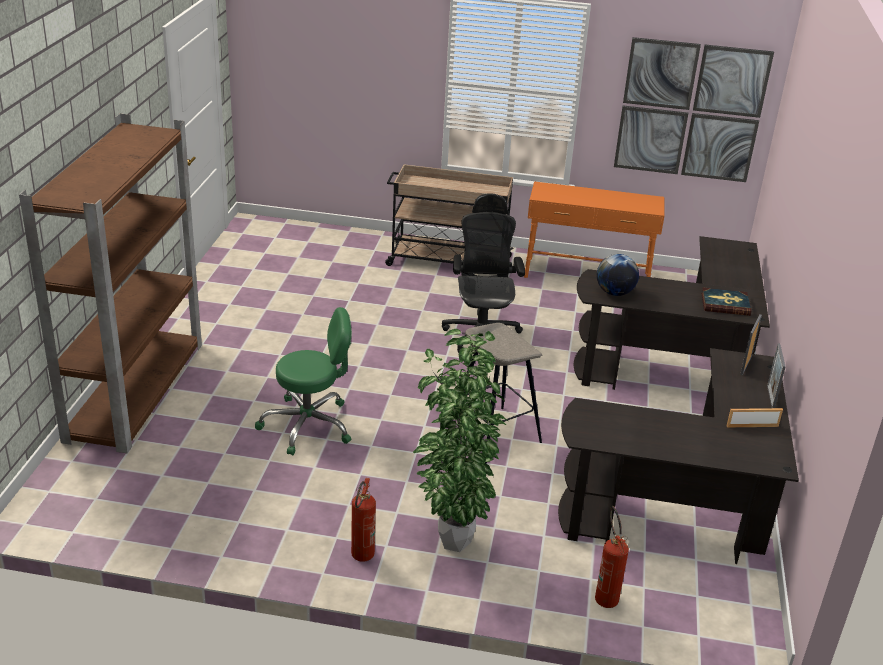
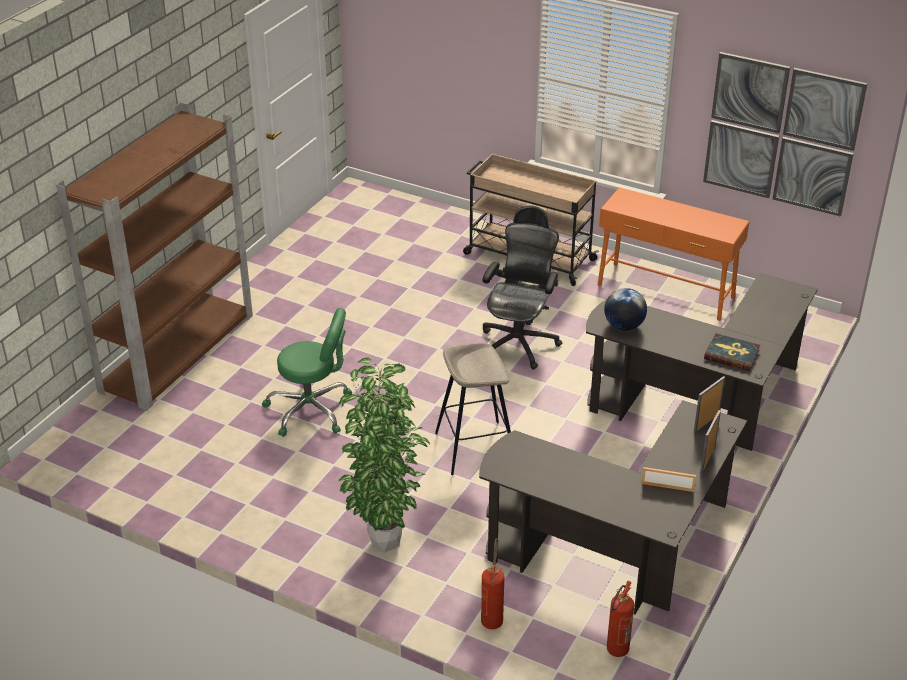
camera: 20 degrees right, 5 degrees up
fire extinguisher [351,478,376,562] -> fire extinguisher moved to [607,581,634,657]

